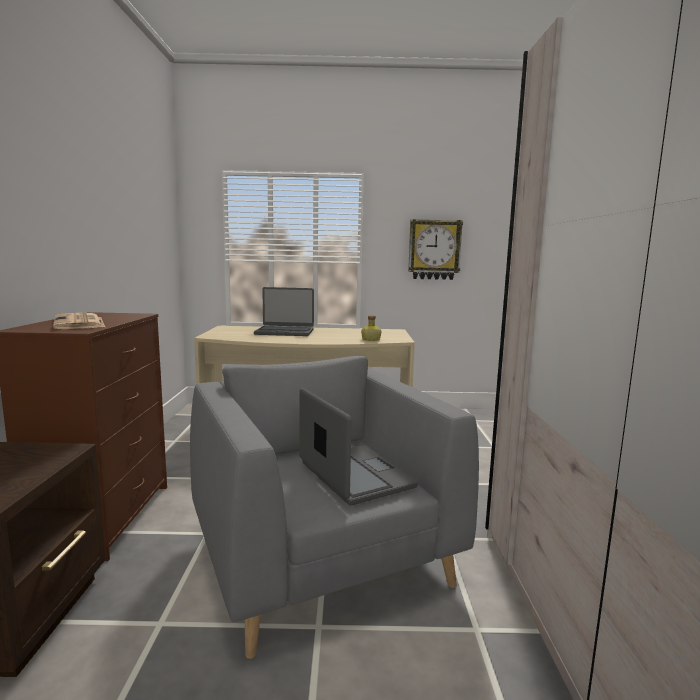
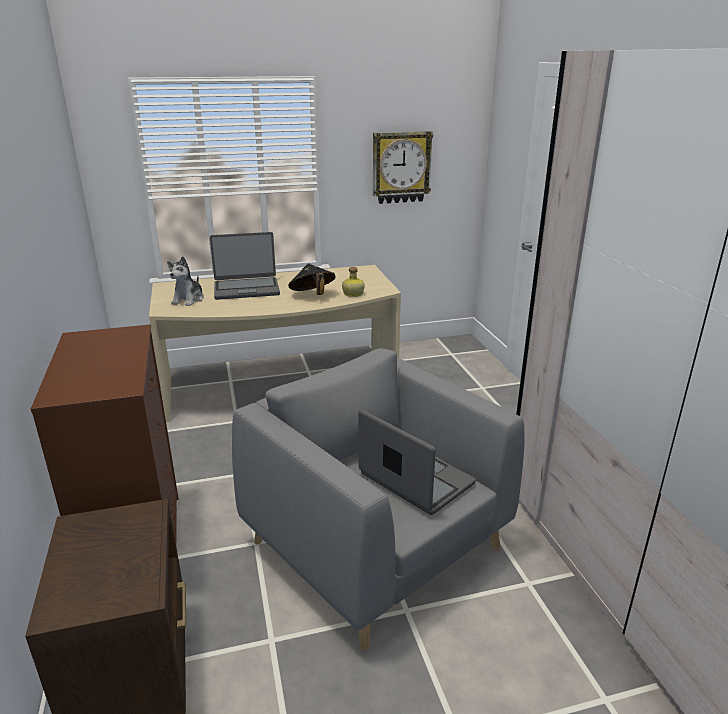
camera: 15 degrees left, 15 degrees up
newspaper [53,313,105,329] -> none
none -> plush toy [167,256,204,306]
none -> black hat [288,264,336,295]

